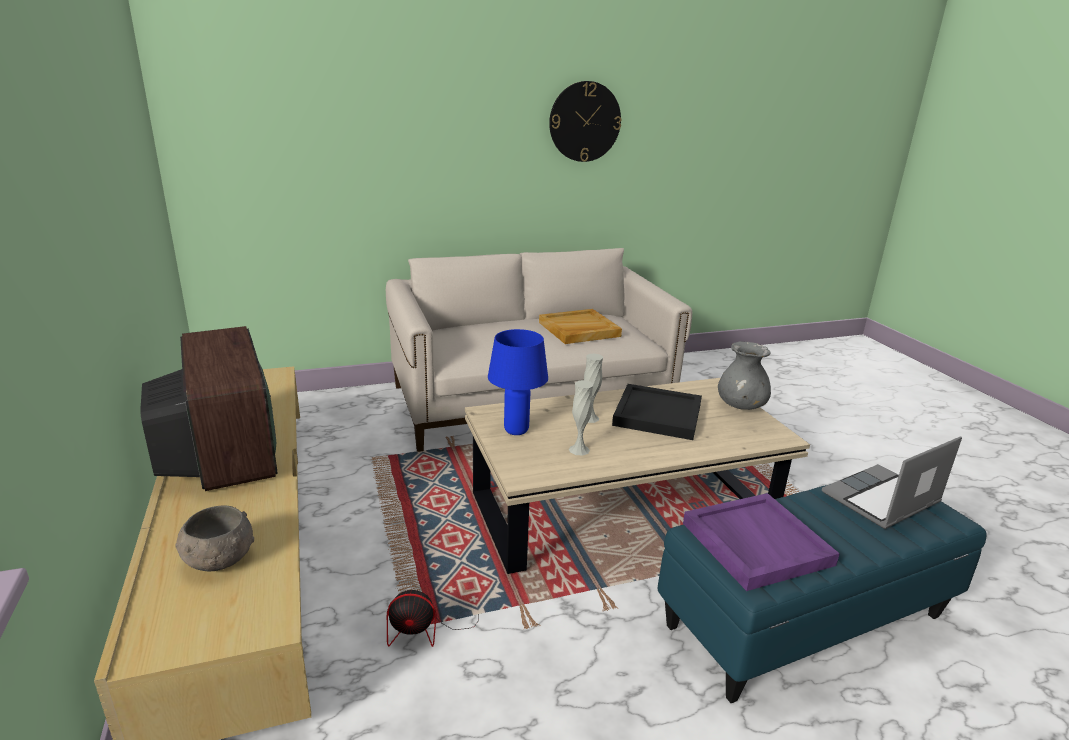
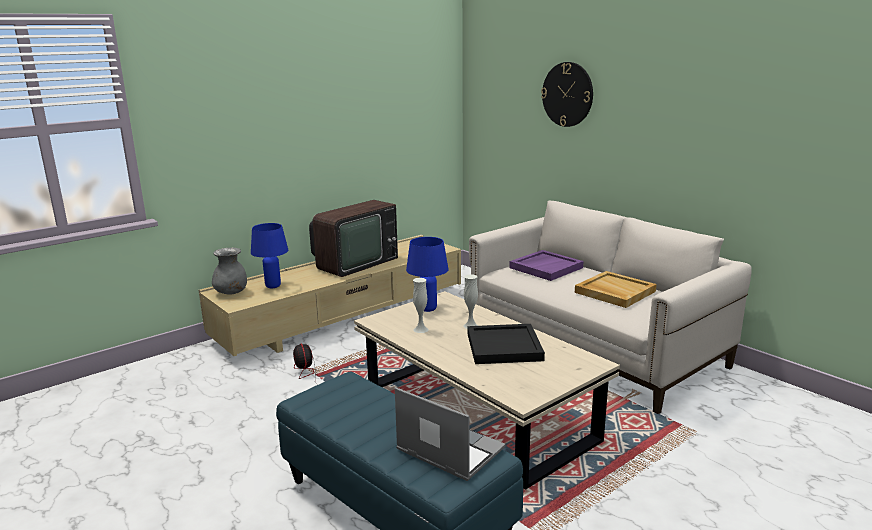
camera: 70 degrees right, 5 degrees down
grey bowl [176,506,254,572] -> blue table lamp [251,223,288,288]
wall clock [549,81,621,162] -> wall clock moved to [541,62,593,127]
purple tray [683,493,840,591] -> purple tray moved to [509,250,584,281]
grey vase [718,341,771,410] -> grey vase moved to [212,247,247,295]

